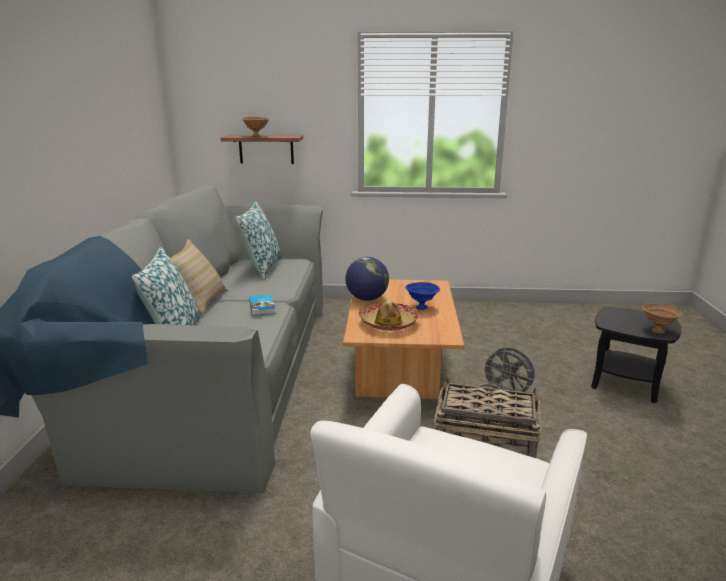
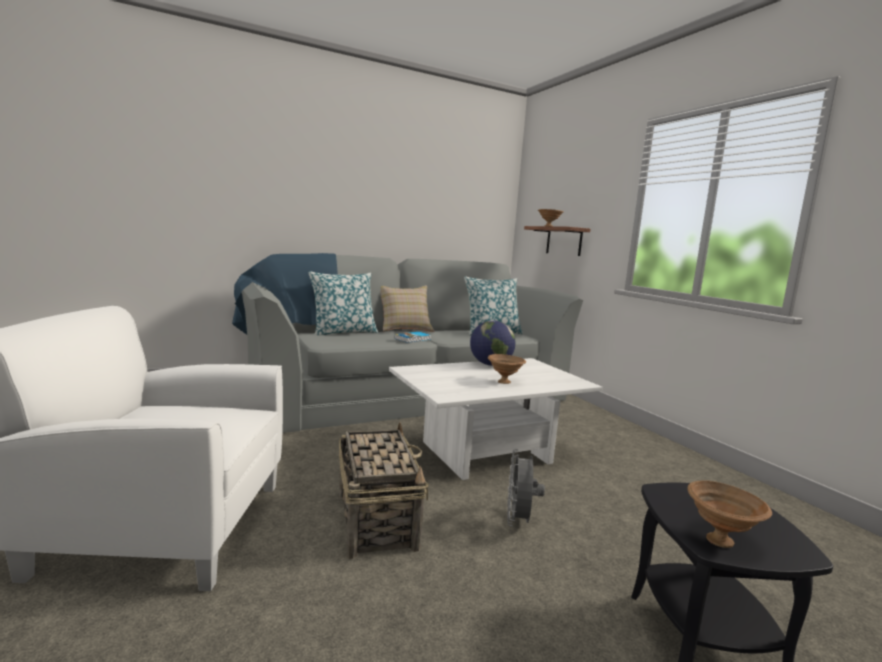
camera: 60 degrees right, 10 degrees down
brown coffee table [343,279,464,399] -> white coffee table [389,358,603,480]
hat [358,301,420,331] -> none
blue bowl [405,282,440,310] -> brown bowl [488,354,526,384]

